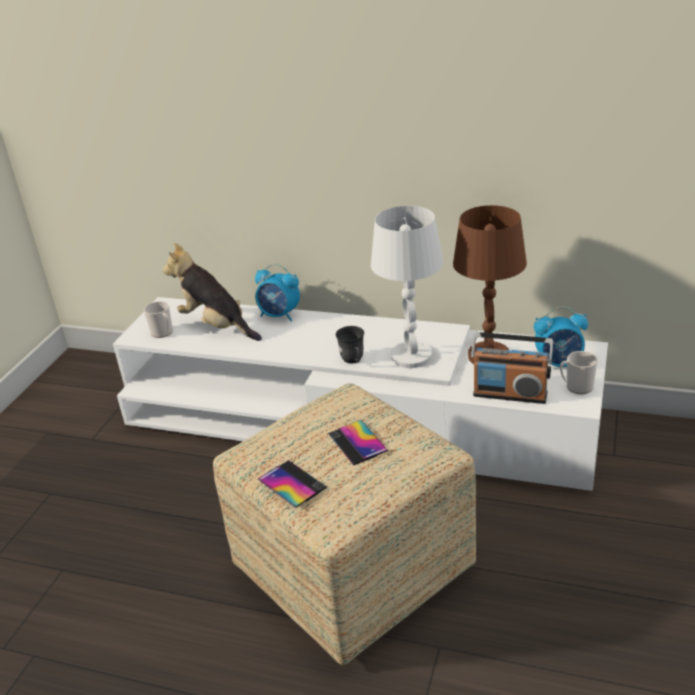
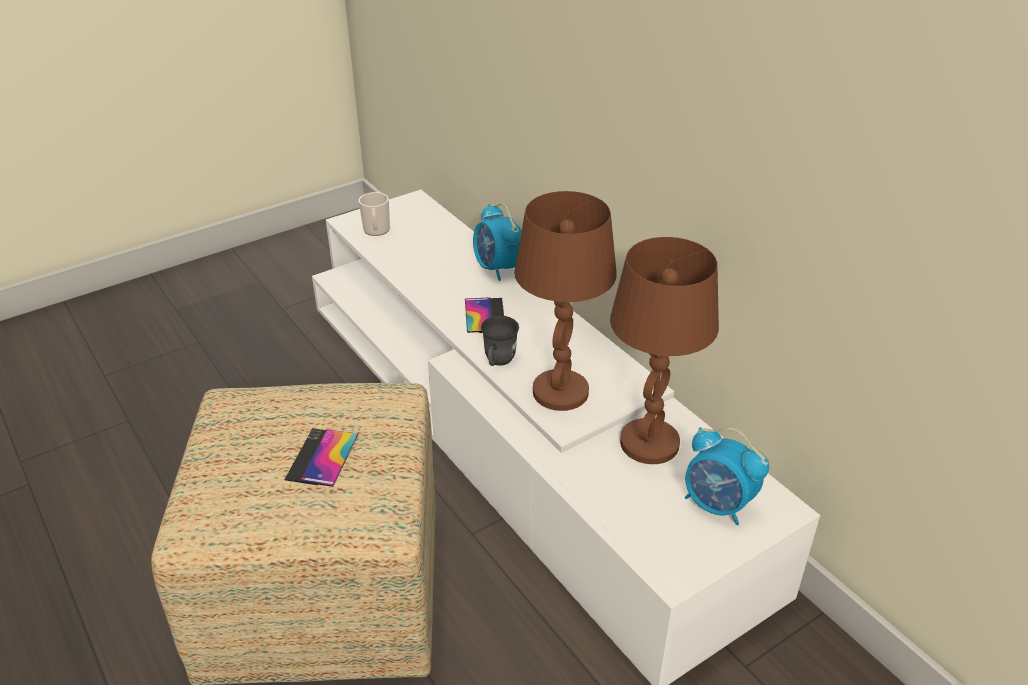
camera: 35 degrees right, 5 degrees up
plush toy [163,243,262,341] -> none
phone [258,460,327,508] -> phone moved to [465,297,504,333]
white table lamp [371,206,443,368] -> brown table lamp [514,191,617,411]
radio [471,332,553,404] -> none
mug [560,351,598,394] -> none

